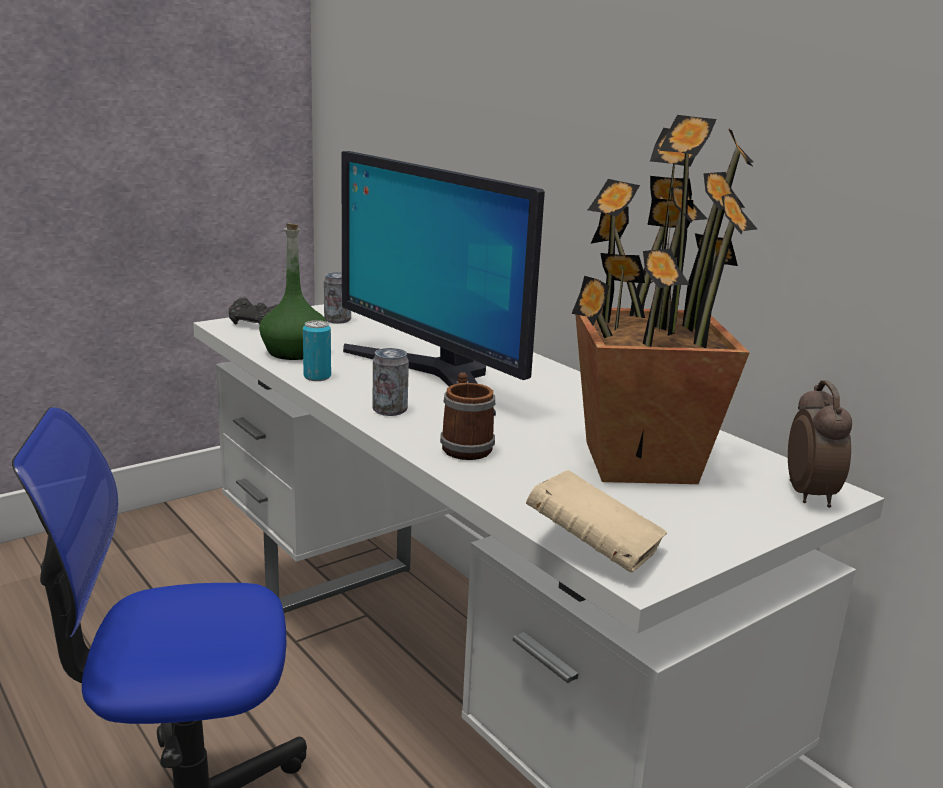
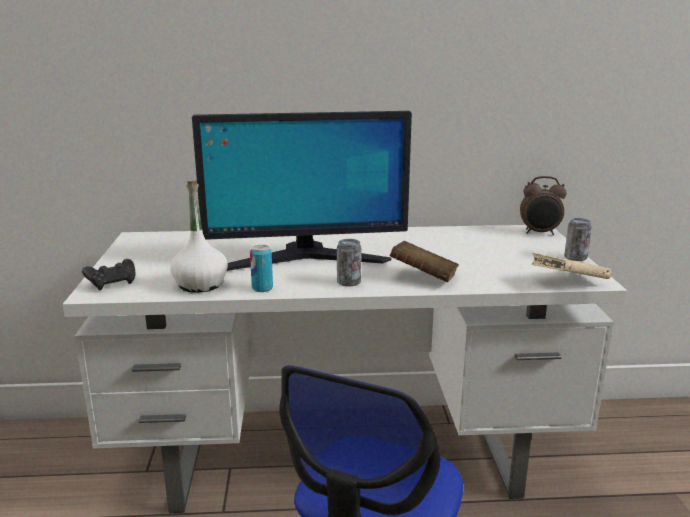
camera: 55 degrees left, 0 degrees up
green bottle [259,223,327,360] -> white bottle [170,181,228,293]
can [324,272,351,324] -> can moved to [564,218,592,261]
mug [440,372,495,460] -> brown book [390,241,459,282]
potted plant [572,115,757,484] -> none
alarm clock [788,380,852,508] -> alarm clock turned 150 degrees clockwise [520,176,567,235]

